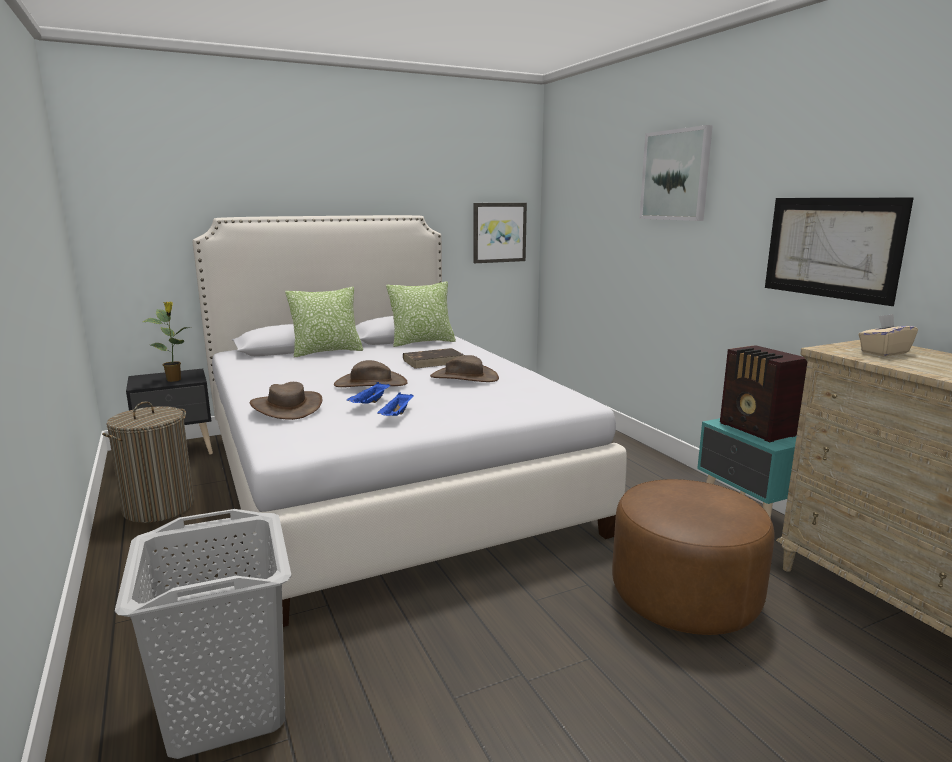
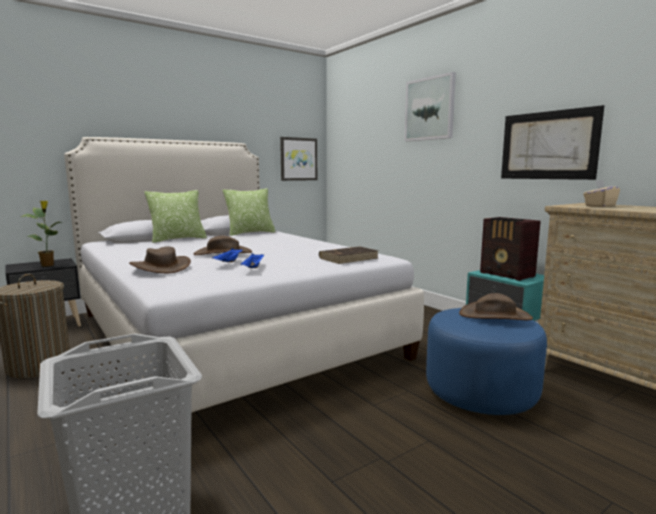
camera: 10 degrees left, 5 degrees down
brown book [403,348,464,369] -> brown book moved to [319,246,378,264]
brown hat [430,355,499,382] -> brown hat moved to [459,293,533,320]
brown ottoman [612,479,775,635] -> blue ottoman [426,308,547,415]

